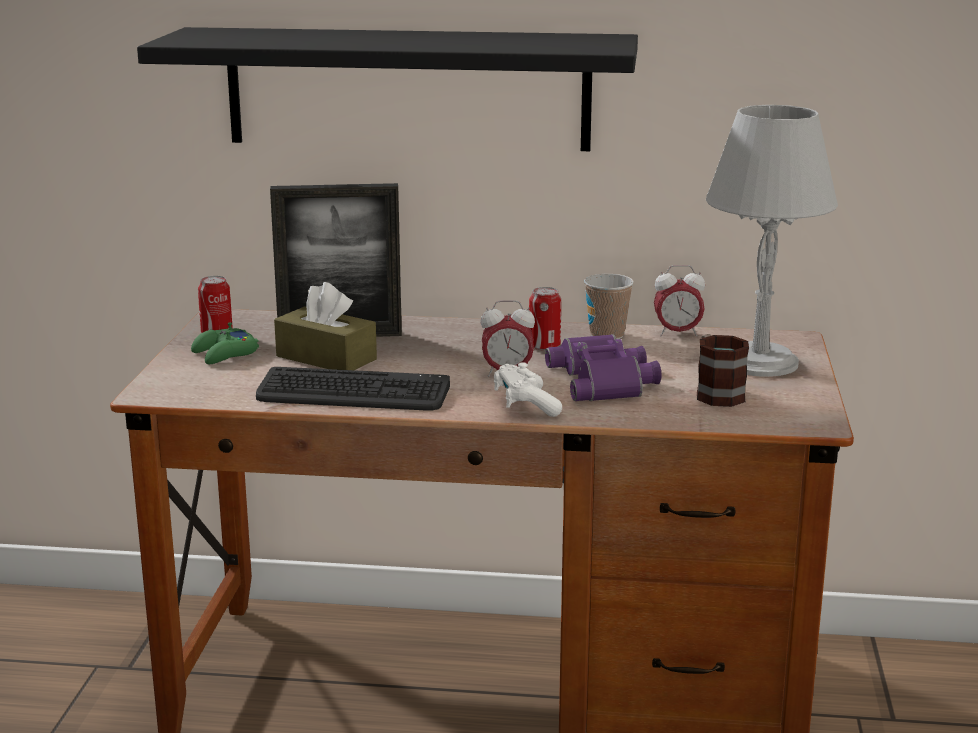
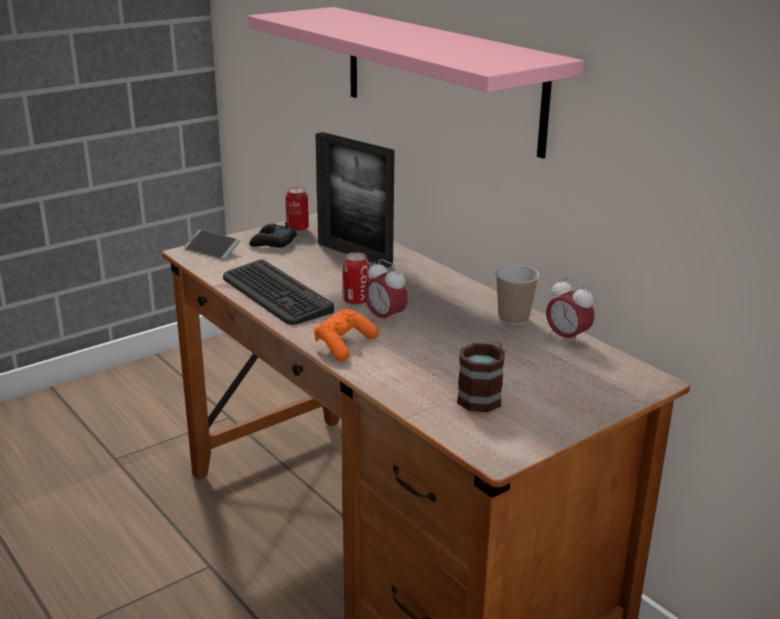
camera: 45 degrees right, 5 degrees up
black shelf [137,27,638,151] -> pink shelf [248,7,584,159]
green game controller [191,322,259,364] -> black game controller [249,222,297,247]
brown tissue box [274,282,377,370] -> none
white game controller [494,362,562,417] -> orange game controller [314,309,379,361]
can [529,287,561,351] -> can moved to [343,252,369,305]
purple binoculars [545,334,662,401] -> none
grey table lamp [706,105,838,377] -> none
none -> phone [184,230,240,260]

